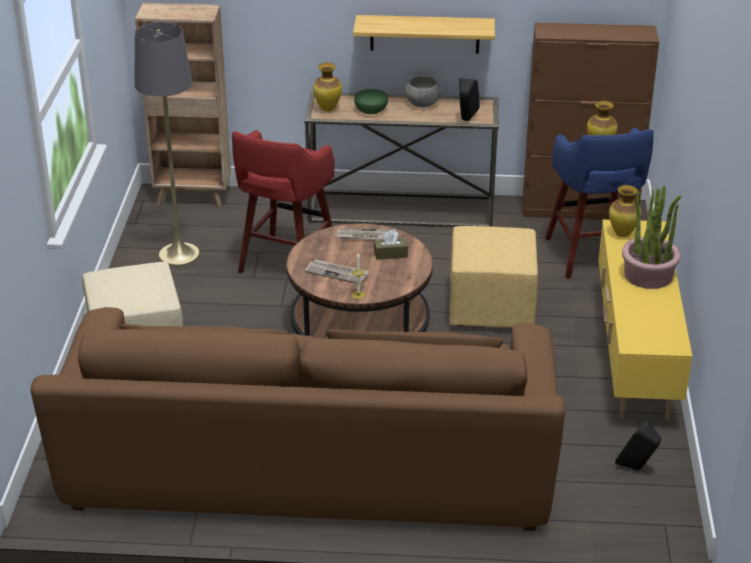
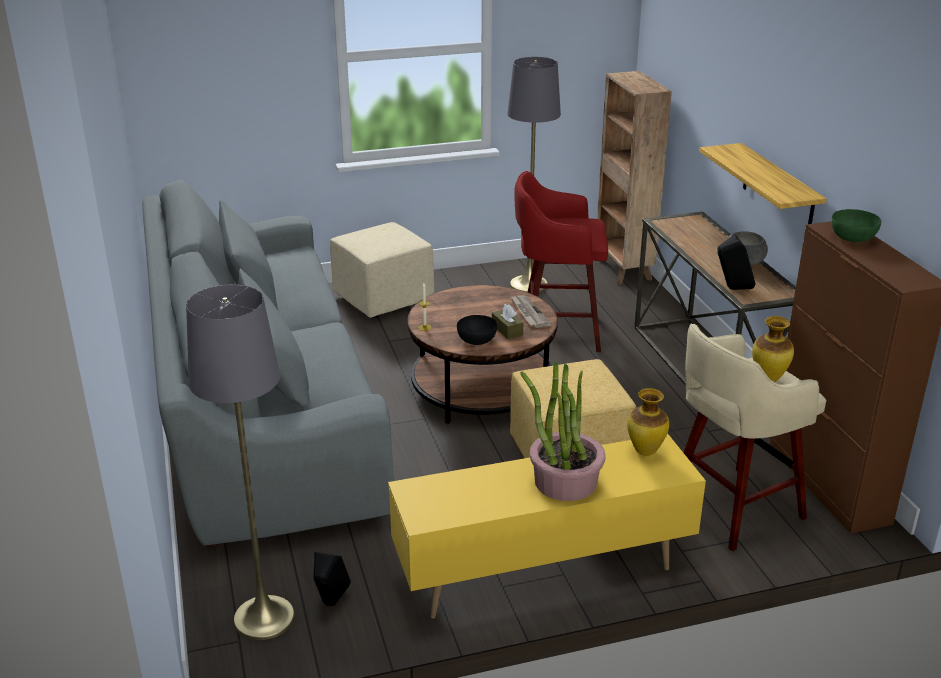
camera: 70 degrees right, 5 degrees down
brown sofa [30,307,565,531] -> grey sofa [142,180,394,548]
newspaper [305,259,370,284] -> none
vase [313,63,342,112] -> none
green bowl [354,89,388,114] -> green bowl moved to [831,209,881,242]
blue stool [545,127,654,279] -> beige stool [683,324,826,551]
none -> grey floor lamp [186,284,295,640]
none -> black bowl [457,315,497,345]

